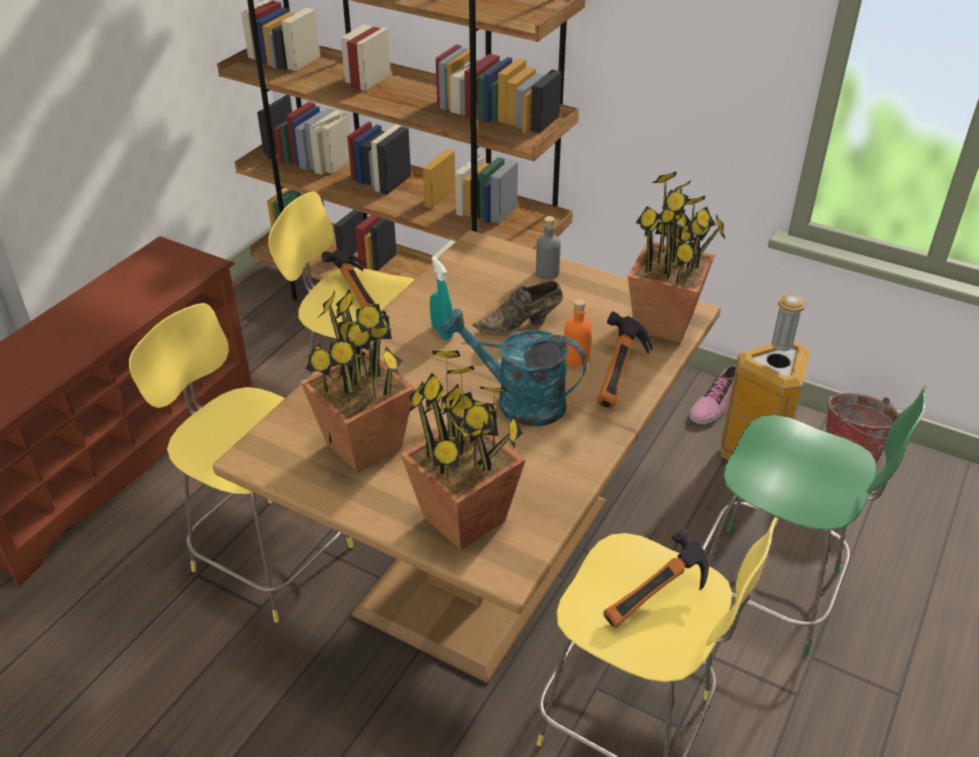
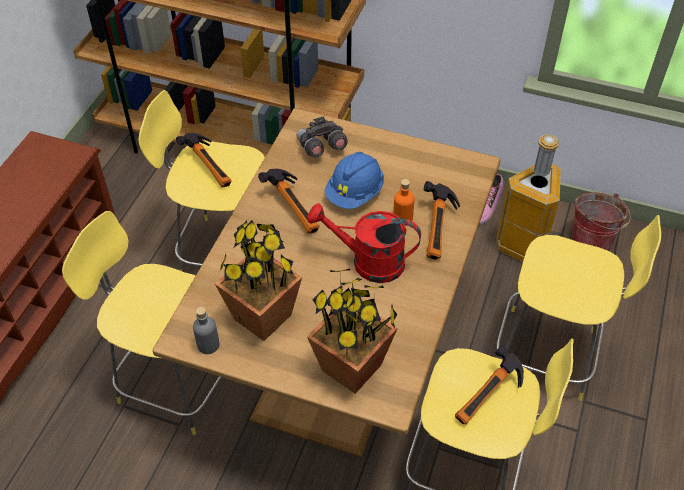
camera: 10 degrees left, 10 degrees up
turquoise spray bottle [430,256,453,340] -> hammer [258,168,319,234]
turquoise watering can [441,309,587,426] -> red watering can [307,203,421,283]
brown shoe [472,281,563,335] -> blue hard hat [324,152,384,209]
grey bottle [536,216,561,279] -> grey bottle moved to [193,307,220,354]
potted plant [627,171,725,343] -> none
green stool [702,386,927,656] -> yellow stool [497,215,661,401]
none -> grey binoculars [297,116,348,158]

